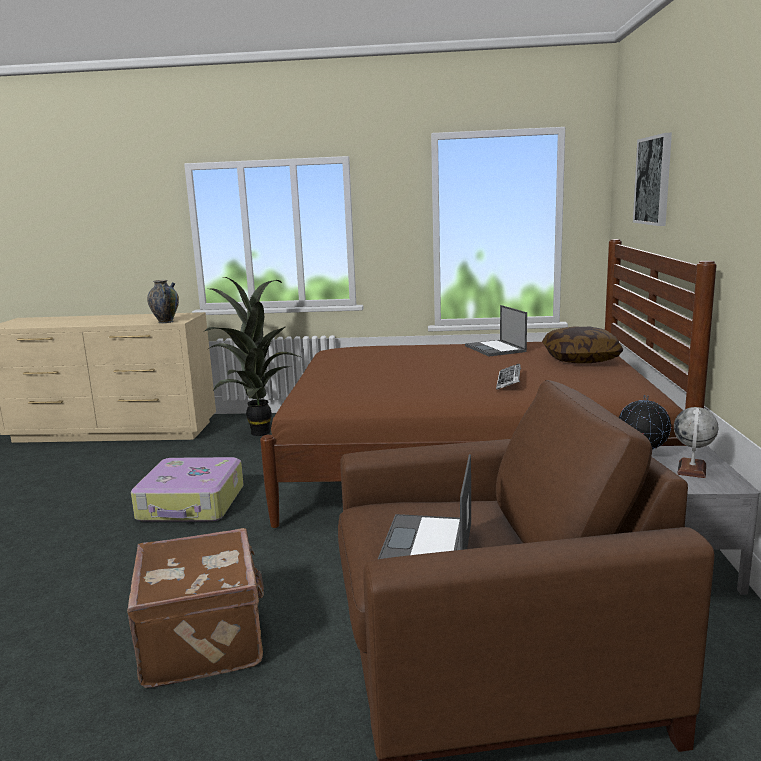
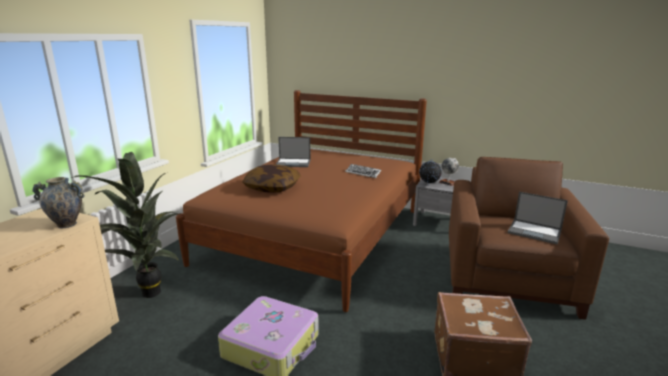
camera: 70 degrees left, 5 degrees up
pillow [542,326,623,363] -> pillow moved to [242,164,301,193]
picture [633,133,672,226] -> none

